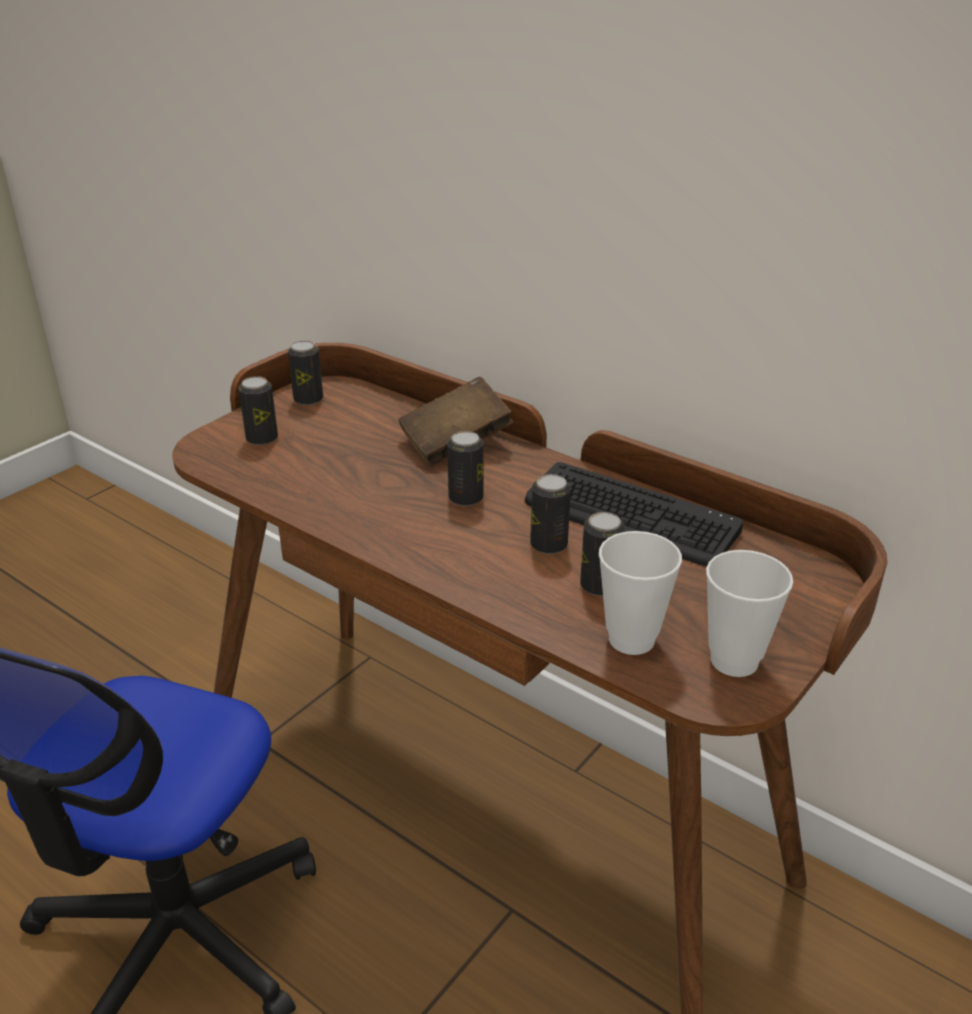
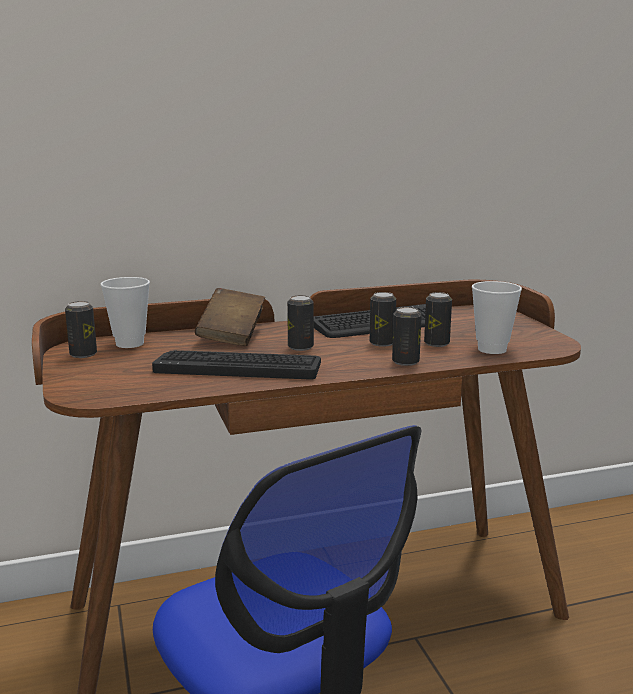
camera: 55 degrees left, 15 degrees down
can [238,376,278,445] -> can moved to [392,307,421,366]
cup [706,550,793,677] -> cup moved to [101,277,150,348]
none -> keyboard [152,350,321,379]

